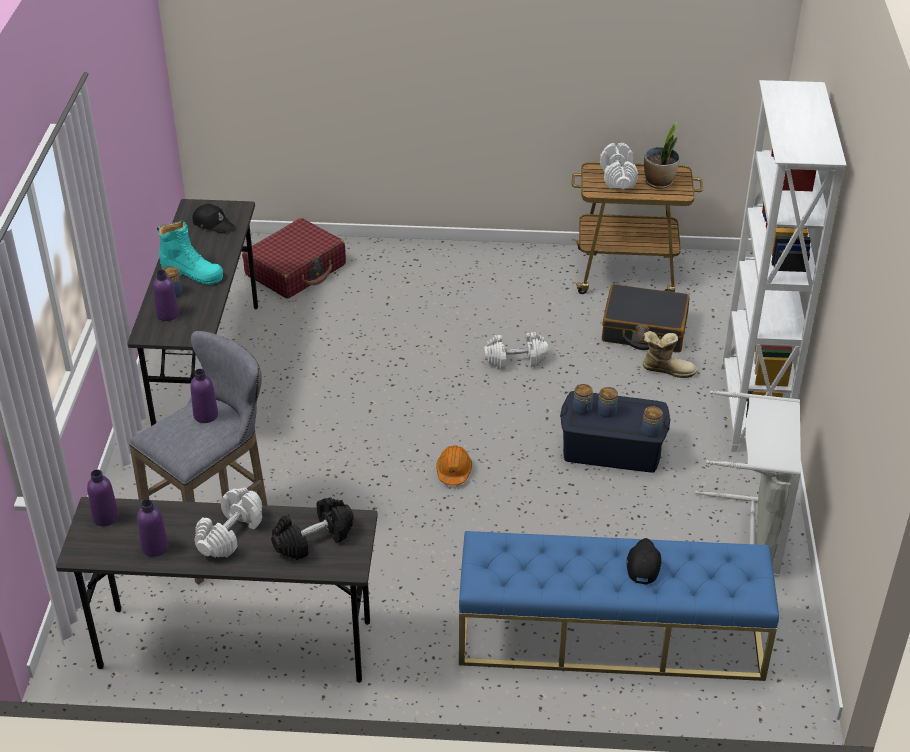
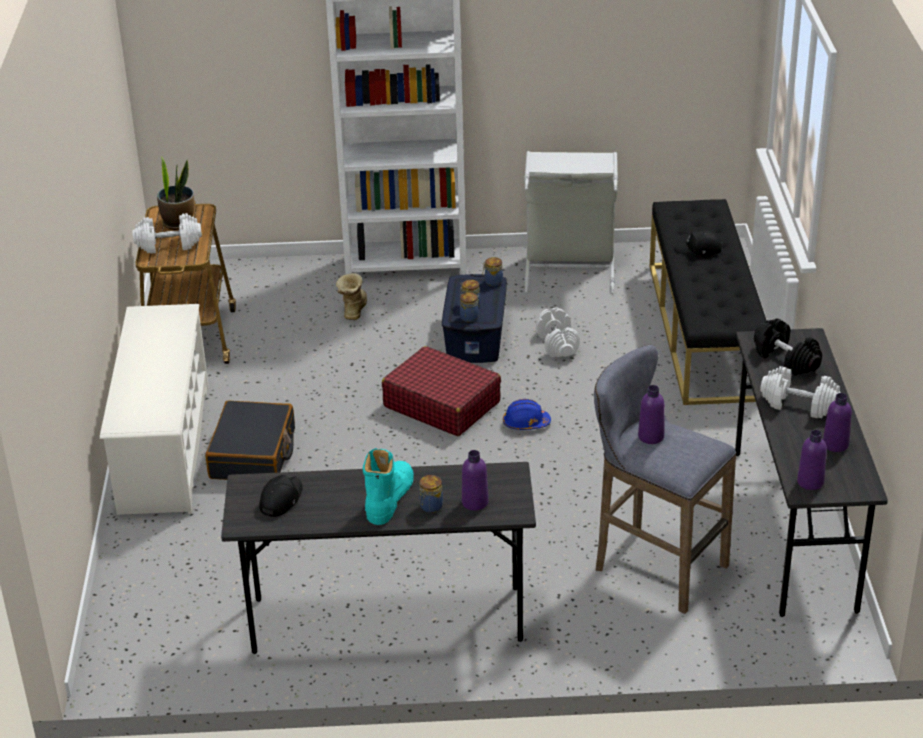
camera: 95 degrees left, 5 degrees down
red suitcase [242,218,346,299] -> red suitcase moved to [382,346,501,436]
orange hard hat [436,445,472,486] -> blue hard hat [503,399,551,430]
blue bench [459,531,779,681] -> black bench [650,199,766,405]
white dumbbell [484,332,548,370] -> white dumbbell moved to [536,308,579,357]
black suitcase [602,284,690,352] -> black suitcase moved to [205,401,295,480]
none -> white shoe rack [100,304,209,515]

